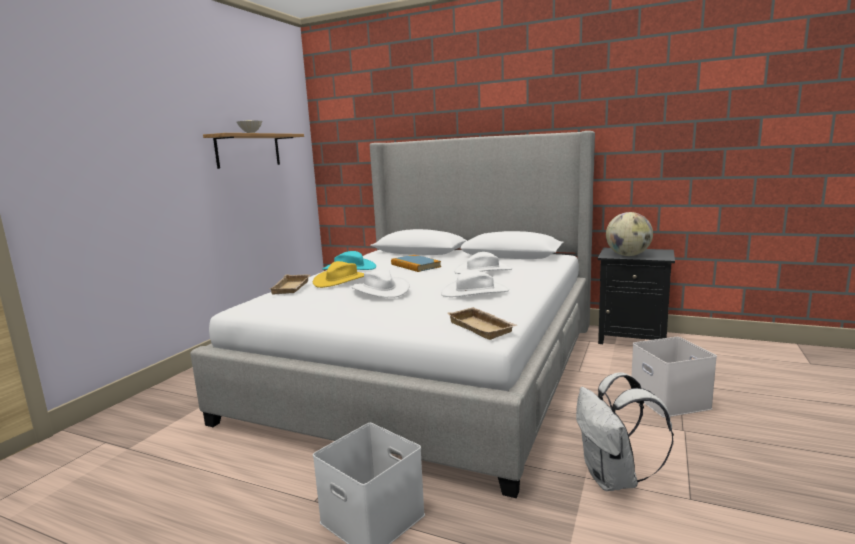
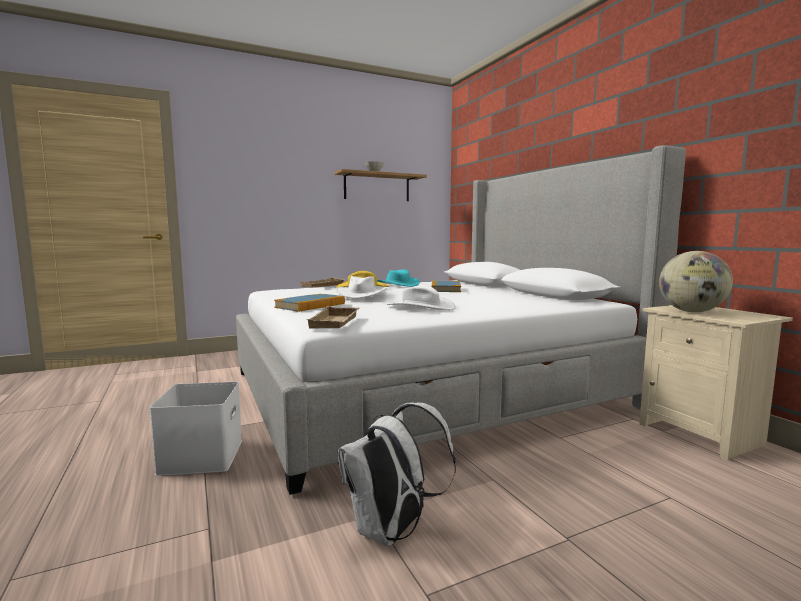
camera: 40 degrees right, 5 degrees down
white hat [454,252,512,274] -> none
black nightstand [598,248,675,344] -> beige nightstand [639,305,793,461]
white storage box [632,337,717,417] -> none
none -> book [274,294,345,312]

